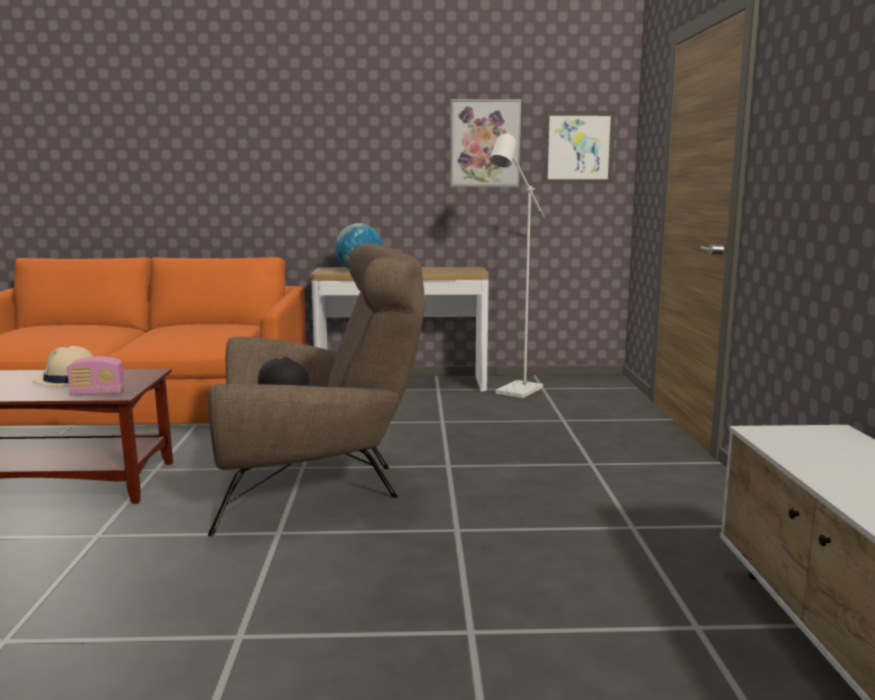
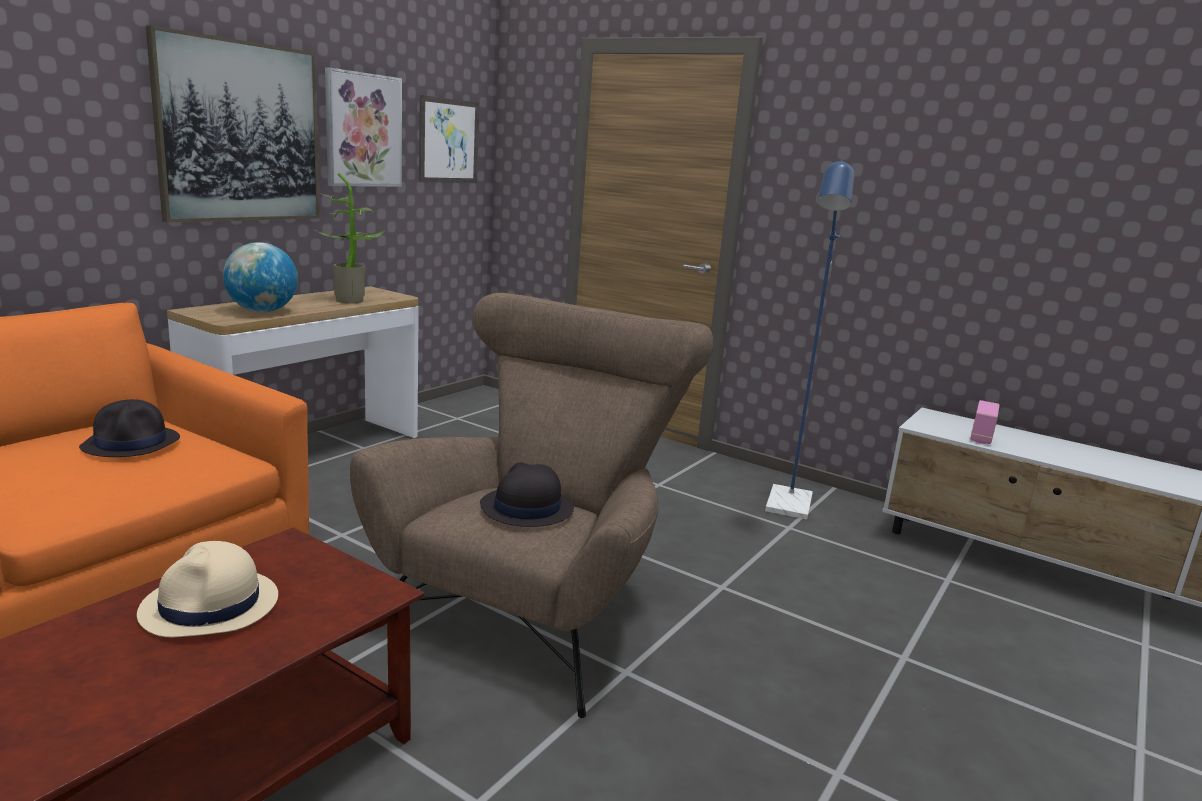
camera: 55 degrees left, 5 degrees up
radio [67,356,125,396] -> radio moved to [971,400,1000,444]
white floor lamp [490,132,545,398] -> none
none -> black hat [79,399,180,457]
none -> picture [146,25,320,223]
none -> potted plant [314,173,385,303]
none -> blue floor lamp [765,159,854,520]

